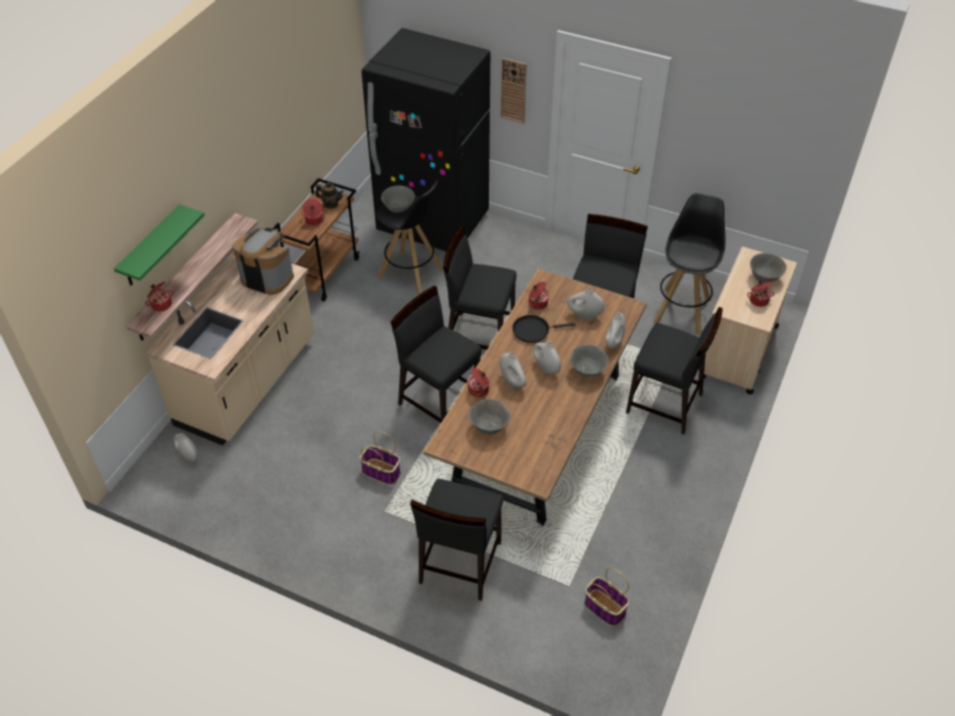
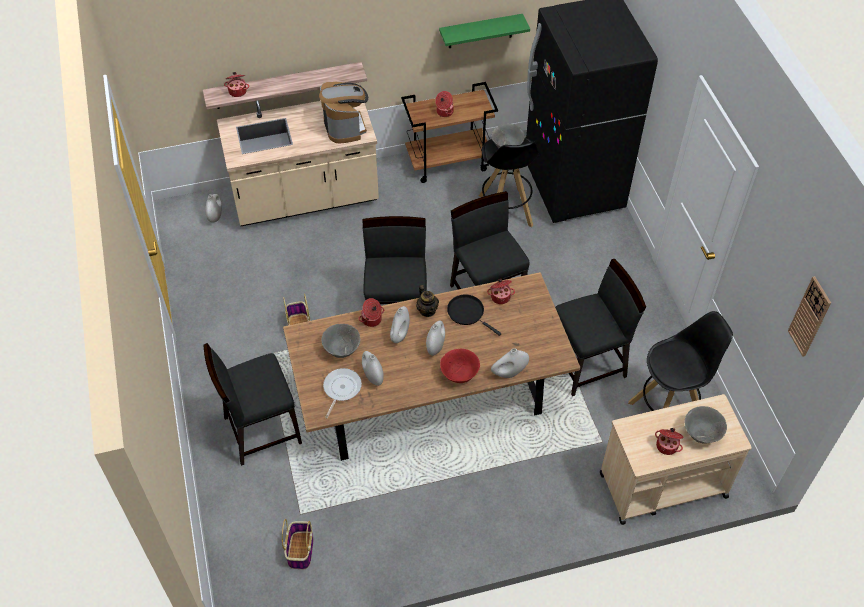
camera: 50 degrees right, 5 degrees up
green shelf [114,204,205,285] -> green shelf moved to [439,14,530,48]
teapot [315,182,344,208] -> teapot moved to [416,285,439,317]
wall clock [501,58,527,124] -> wall clock moved to [788,276,831,357]
white vase [567,288,605,320] -> white vase moved to [362,351,384,386]
grey bowl [569,345,608,377] -> red bowl [440,349,480,383]
black chair [626,307,723,434] -> none
none -> frying pan [323,368,362,418]

